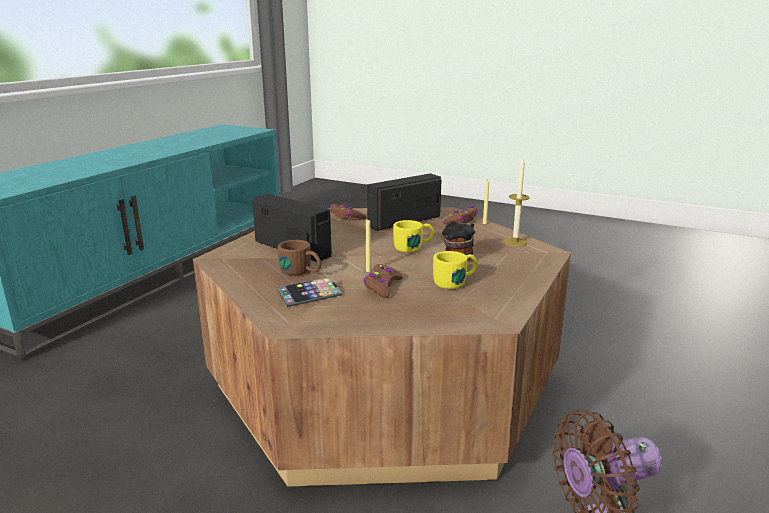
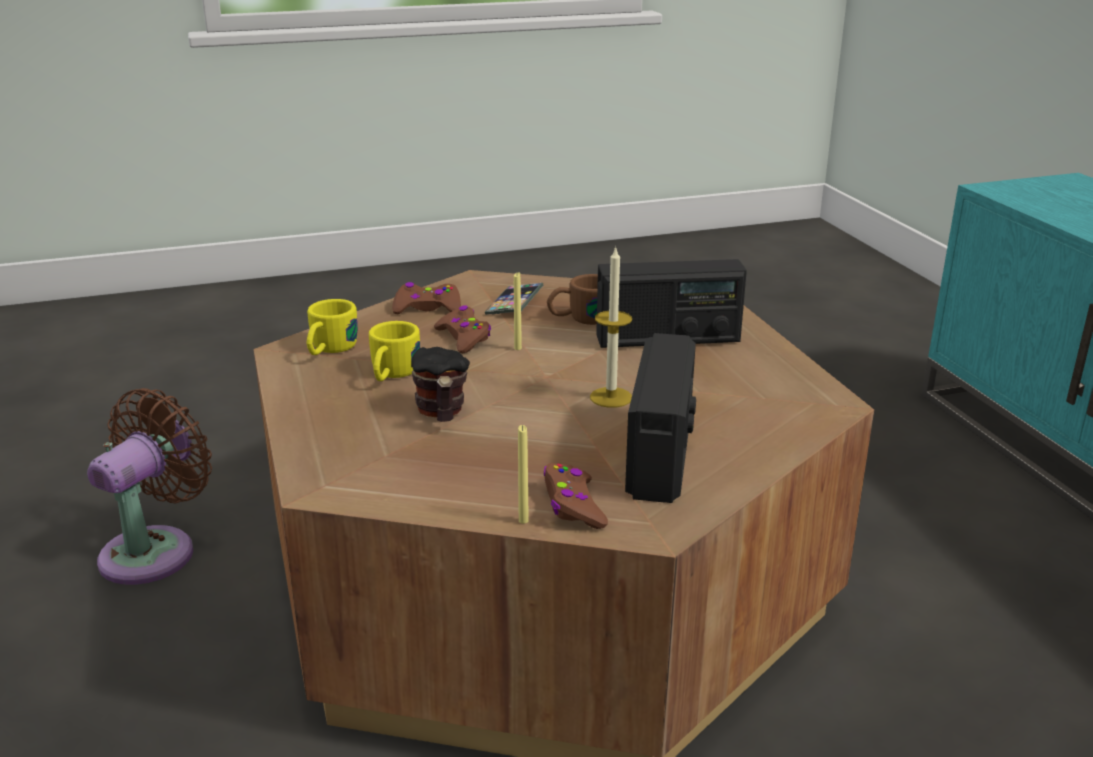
camera: 135 degrees right, 5 degrees up
brown game controller [329,204,366,220] -> brown game controller moved to [392,282,461,314]
yellow mug [393,220,434,252] -> yellow mug moved to [307,299,358,355]
candle [504,156,530,247] -> candle moved to [590,246,632,408]

